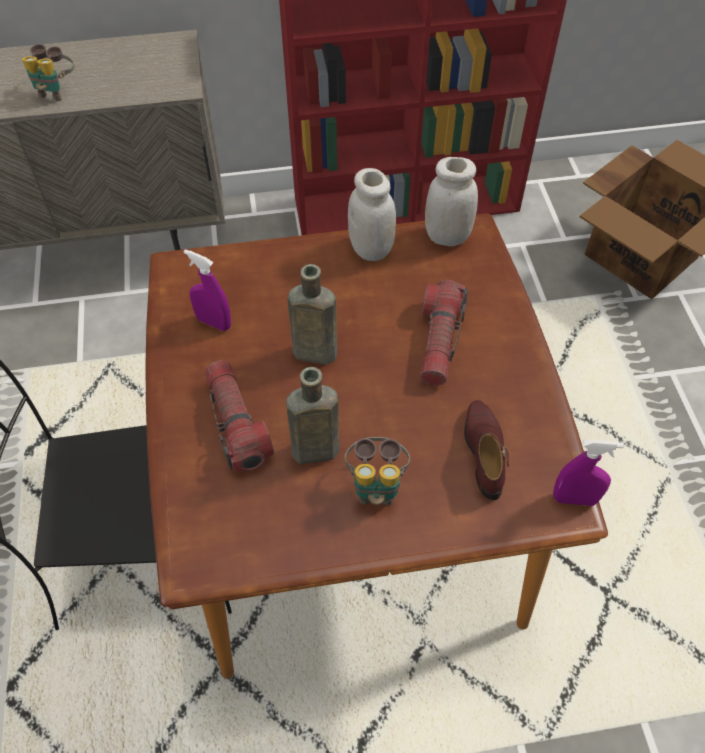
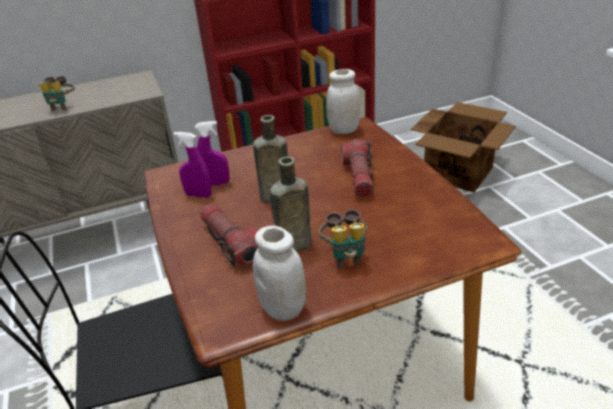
camera: 10 degrees left, 20 degrees down
white jar [348,168,396,261] -> white jar moved to [253,225,306,321]
brown shoe [464,400,509,500] -> none
purple spray bottle [553,440,624,506] -> purple spray bottle moved to [195,121,229,186]

